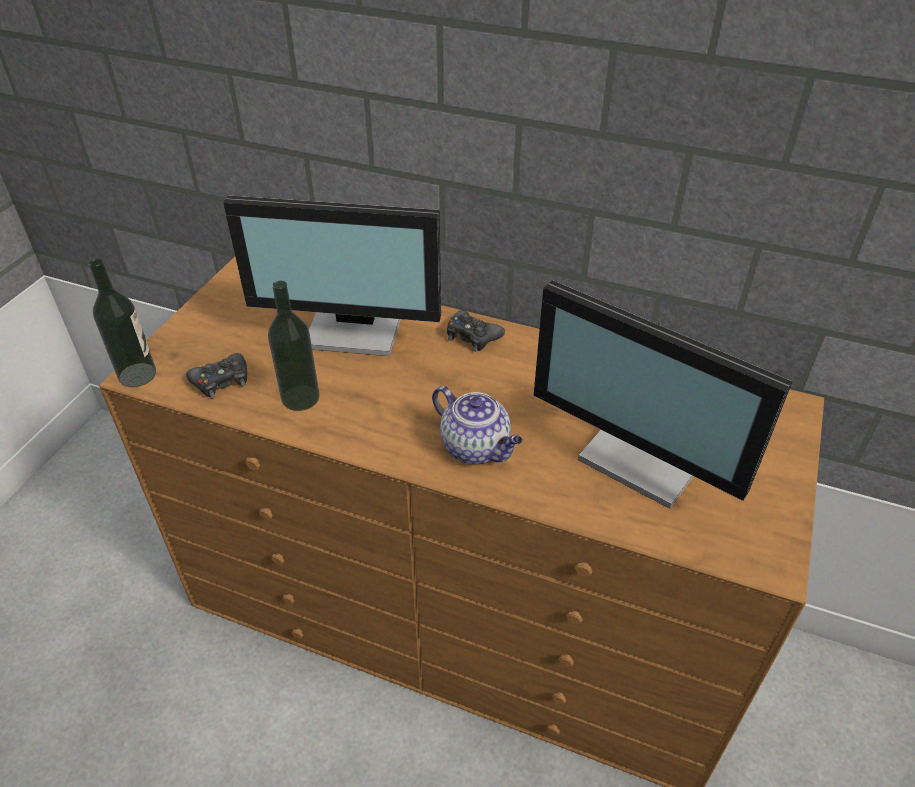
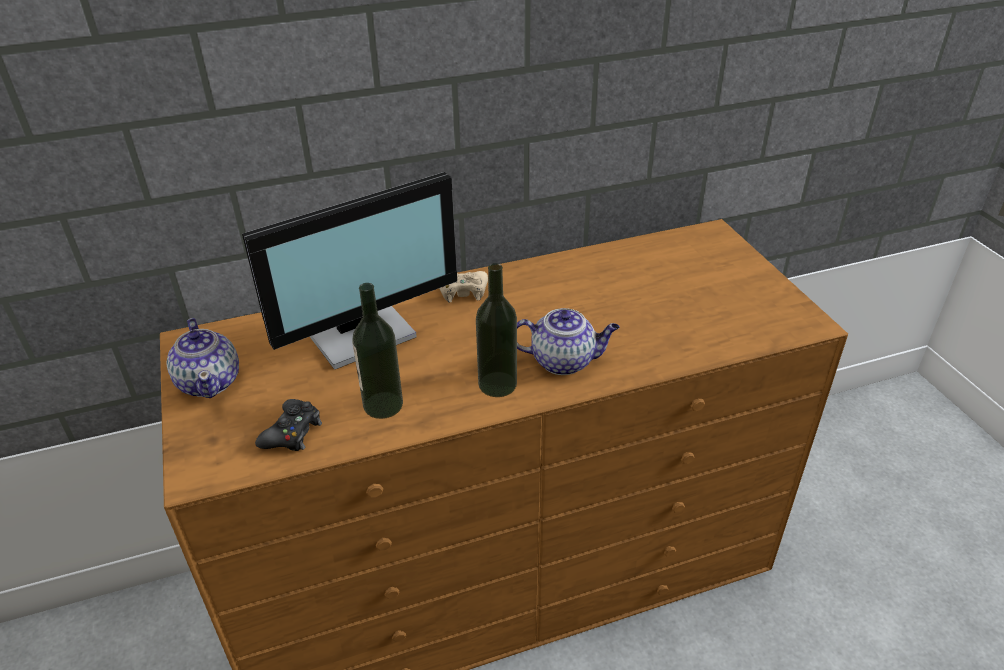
camera: 40 degrees left, 5 degrees down
bottle [89,259,156,387] -> bottle moved to [476,263,517,397]
black game controller [447,310,505,352] -> beige game controller [439,271,488,302]
monitor [534,280,793,509] -> none
none -> teapot [166,318,239,398]

